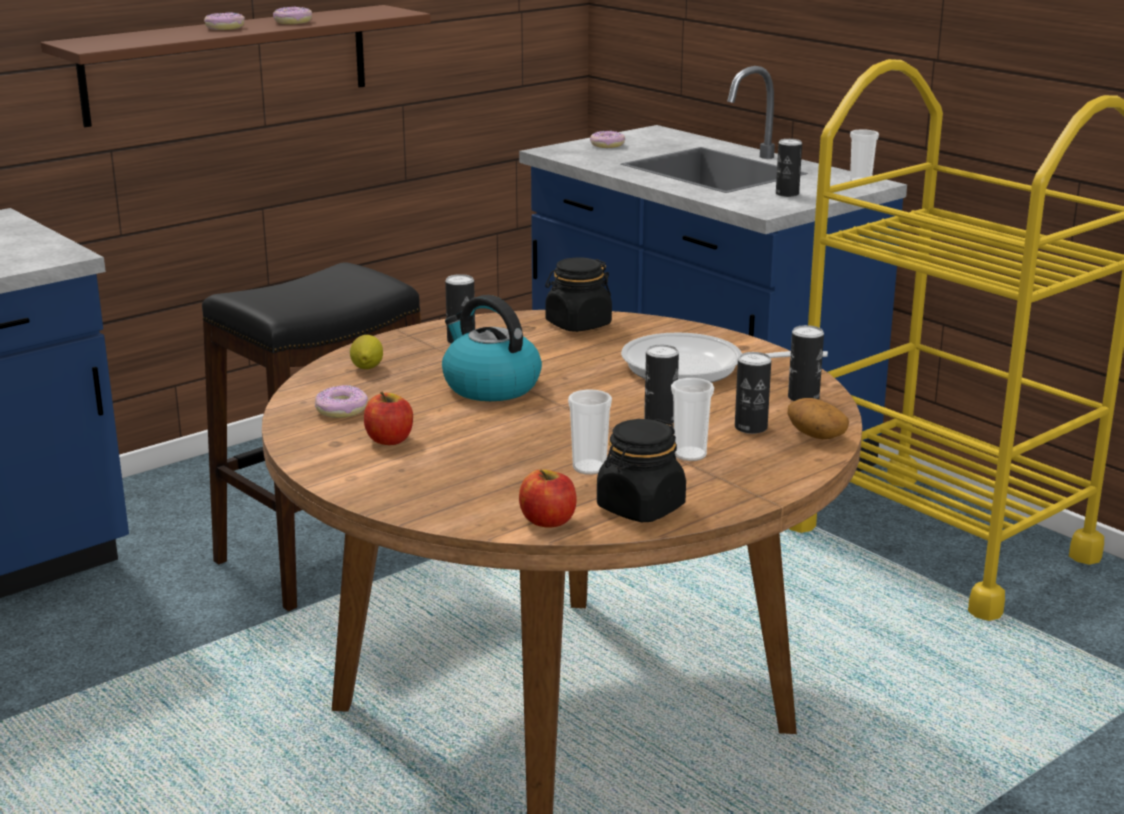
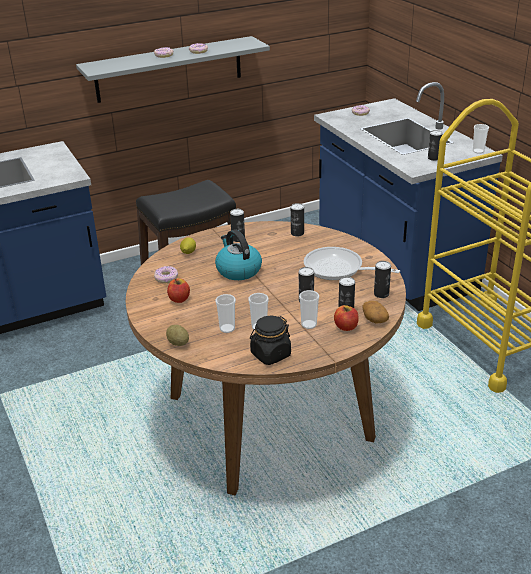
camera: 15 degrees right, 10 degrees up
brown shelf [41,5,431,127] -> grey shelf [76,36,270,103]
apple [519,469,577,528] -> apple moved to [334,305,359,331]
black jar [545,257,612,332] -> can [291,203,304,237]
none -> potato [166,325,189,346]
none -> cup [215,294,236,333]

